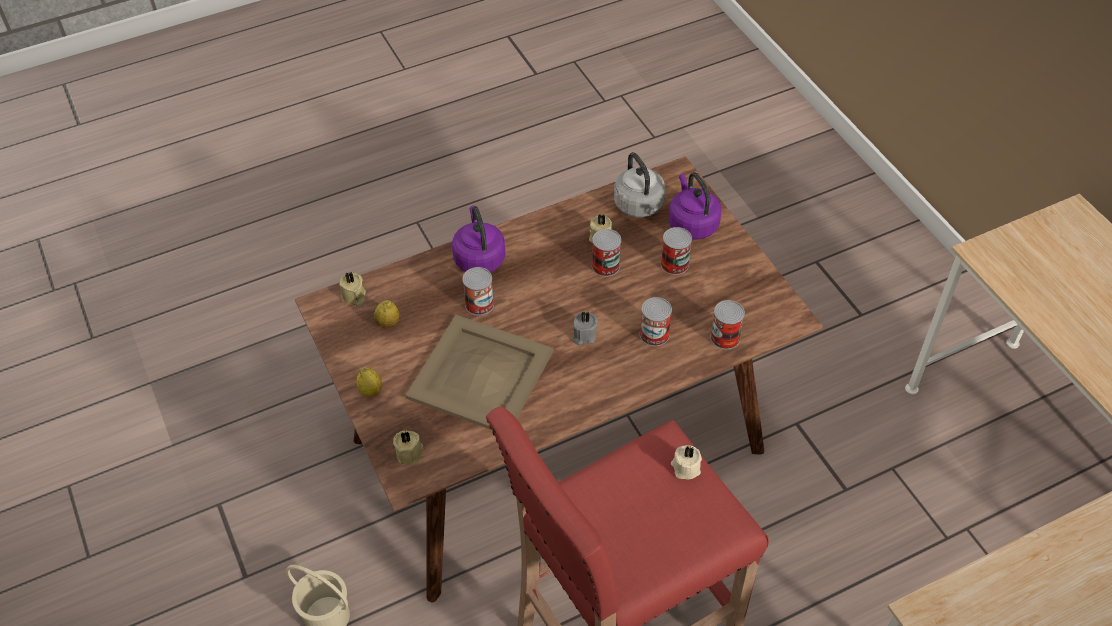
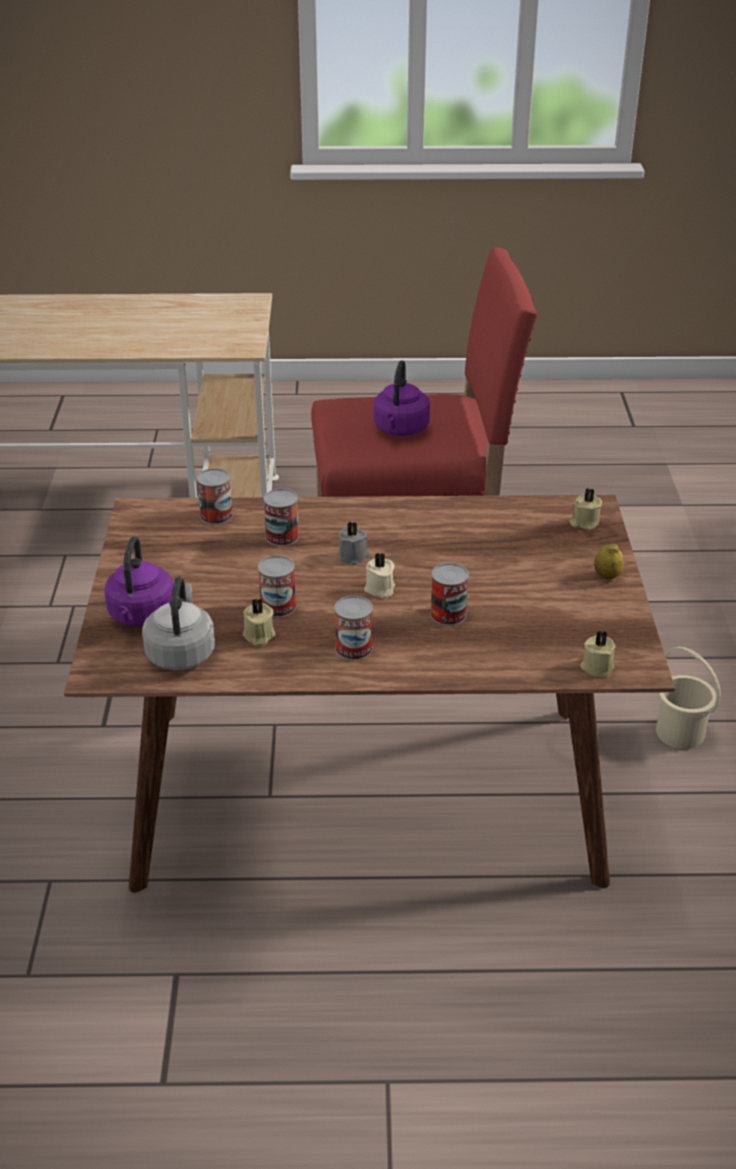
camera: 155 degrees left, 15 degrees down
lemon [374,300,399,328] -> none
beige tray [405,315,554,430] -> none
purple kettle [452,206,506,272] -> purple kettle moved to [374,360,430,436]
can [661,227,692,275] -> can moved to [334,596,373,660]
beige candle [671,445,702,479] -> beige candle moved to [364,553,395,598]

